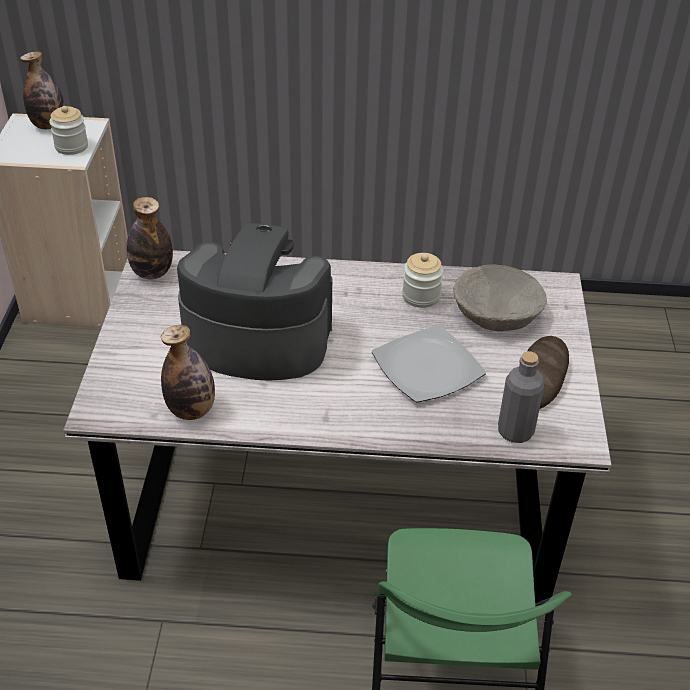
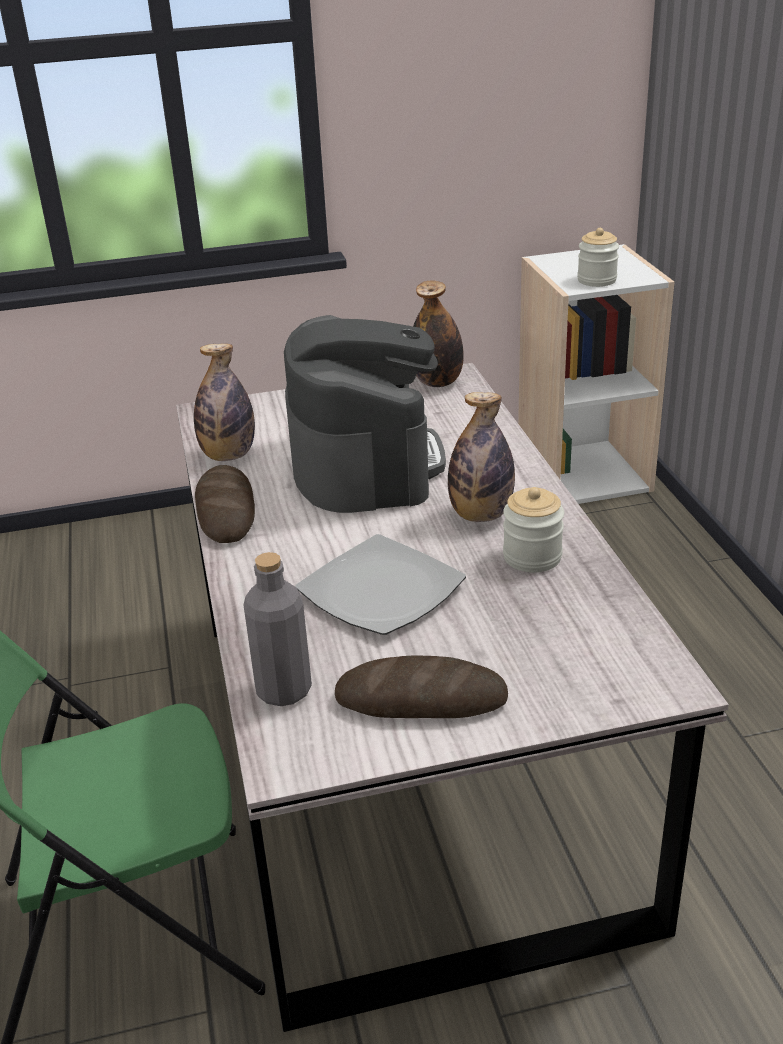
camera: 75 degrees right, 10 degrees down
bottle [20,51,65,129] -> bottle moved to [448,392,515,522]
beige bowl [453,265,547,331] -> none
none -> bread [195,465,255,543]

